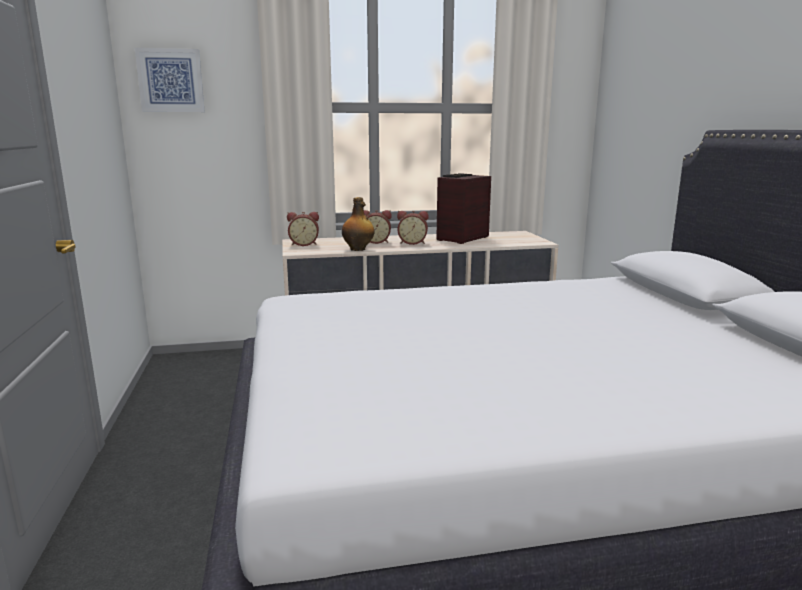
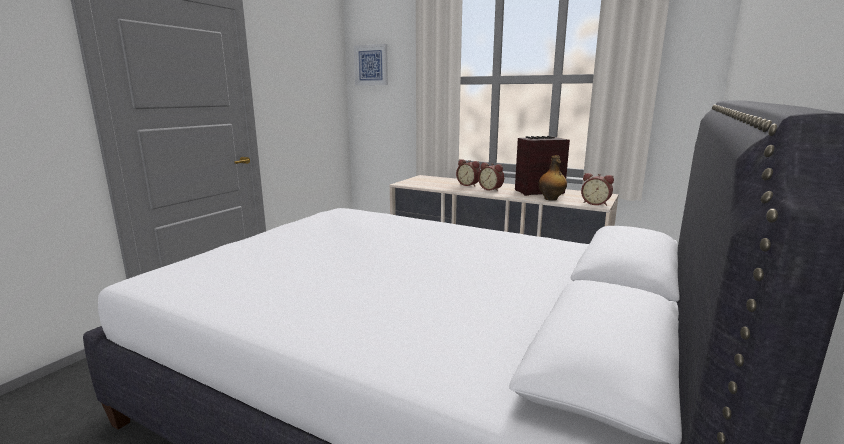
camera: 40 degrees right, 0 degrees up
alarm clock [287,212,319,246] -> alarm clock moved to [581,173,614,206]
bottle [342,197,374,251] -> bottle moved to [538,155,567,201]

